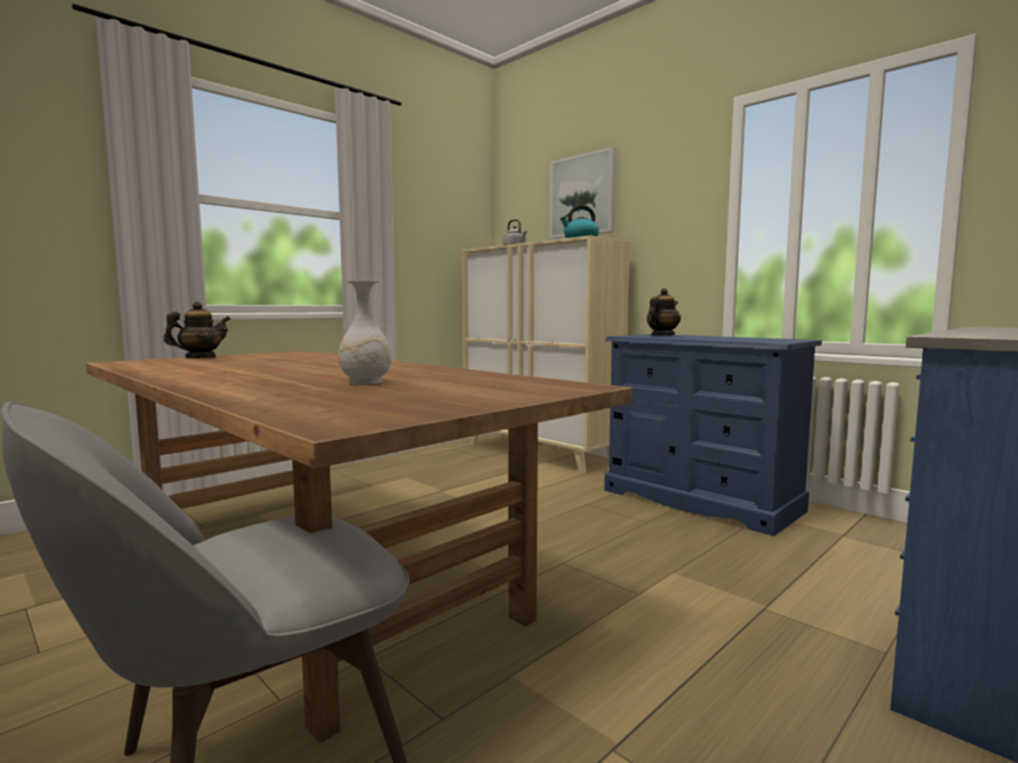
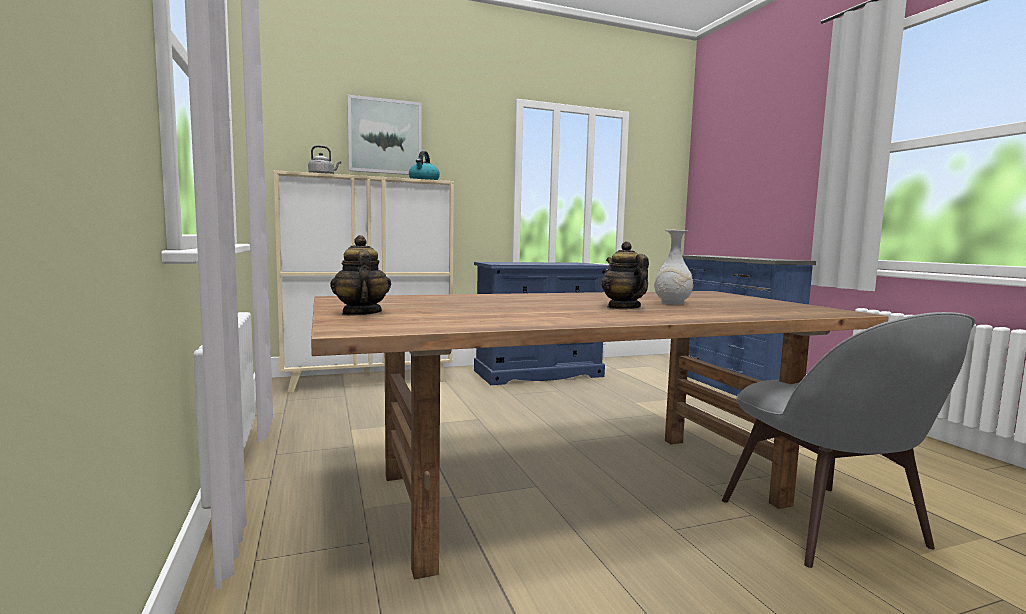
camera: 65 degrees left, 0 degrees up
teapot [647,288,681,336] -> teapot moved to [602,241,649,309]

